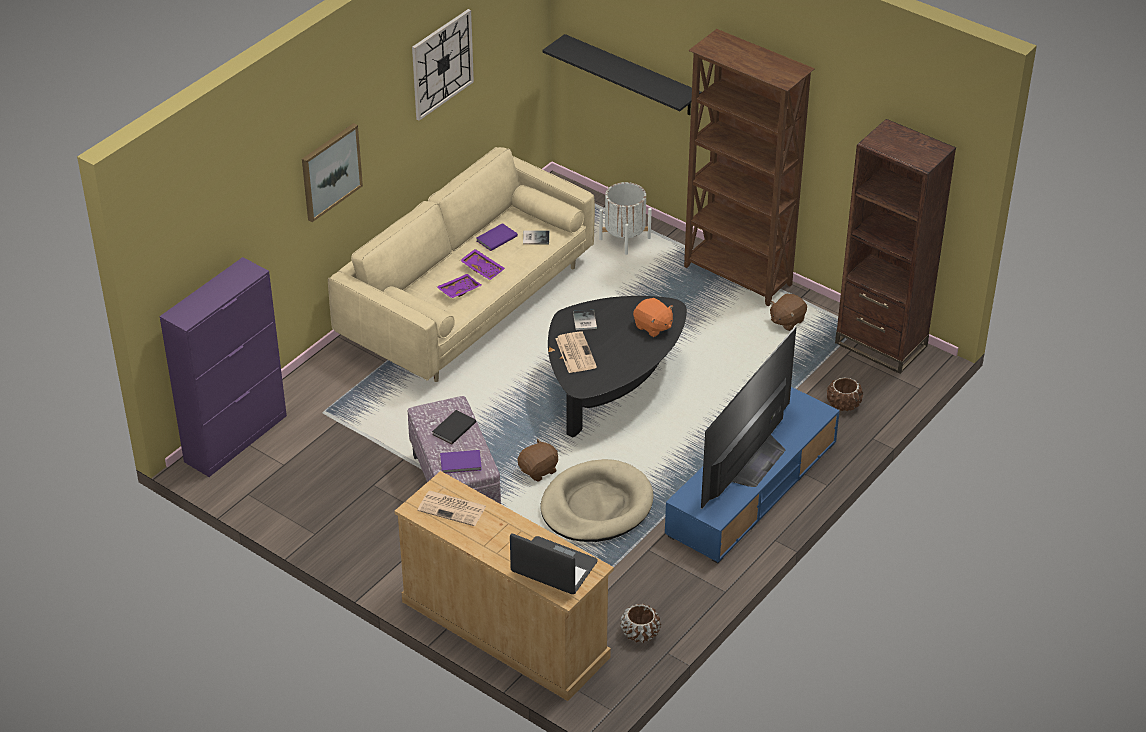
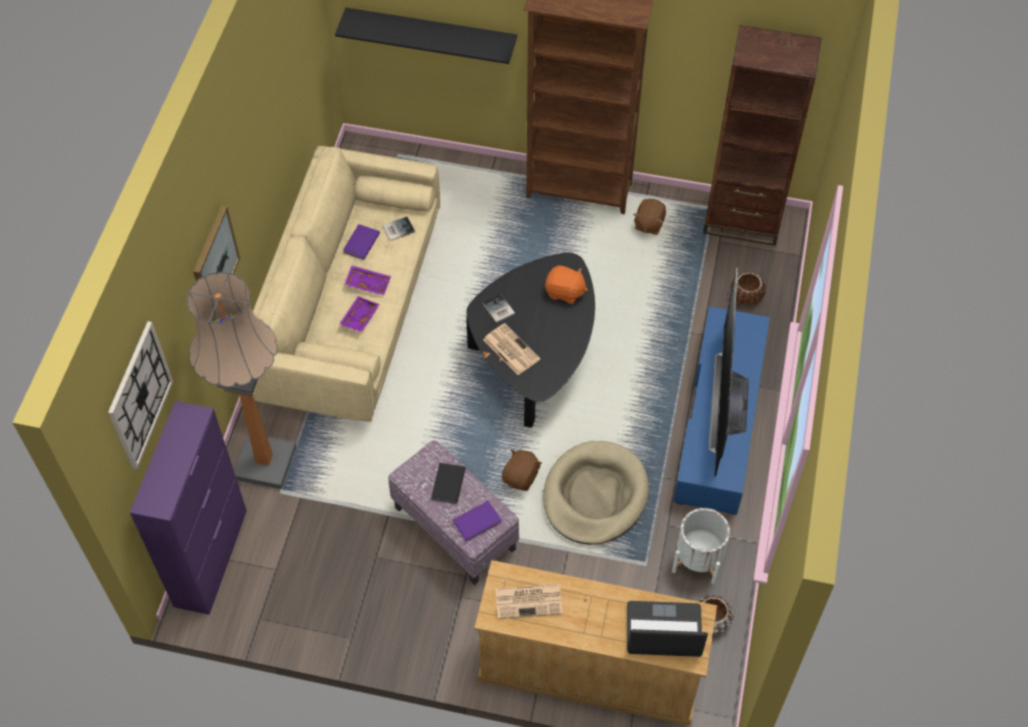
camera: 25 degrees left, 15 degrees up
wall clock [412,9,474,121] -> wall clock moved to [108,321,173,469]
white planter [599,182,652,255] -> white planter moved to [672,508,730,584]
none -> floor lamp [187,271,297,489]

